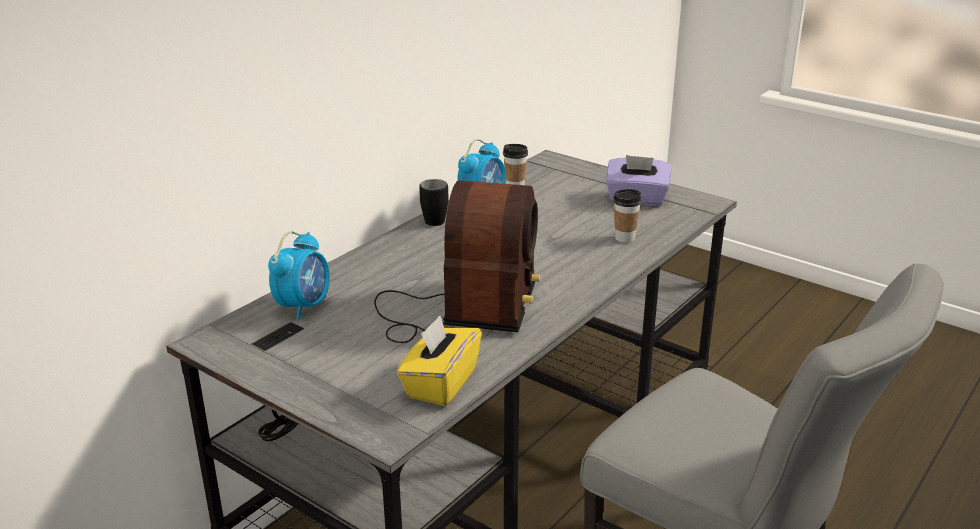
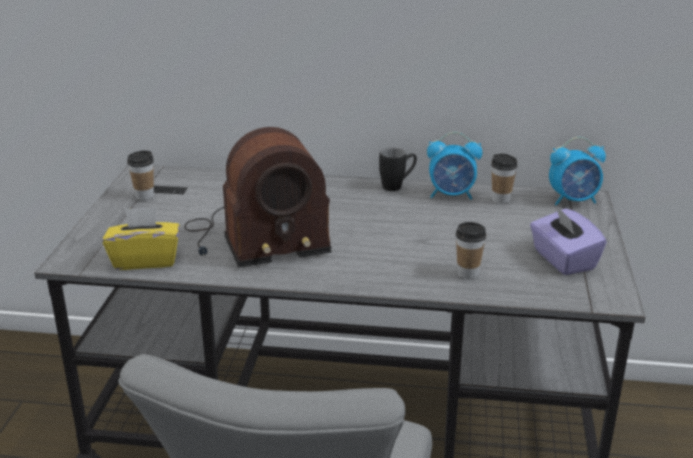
camera: 60 degrees right, 0 degrees up
alarm clock [268,232,330,321] -> alarm clock moved to [549,137,606,206]
none -> cup [127,150,154,200]

